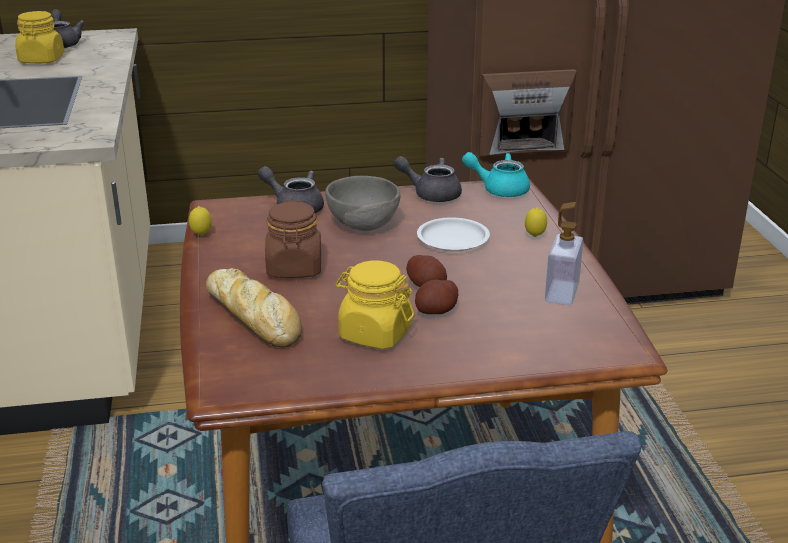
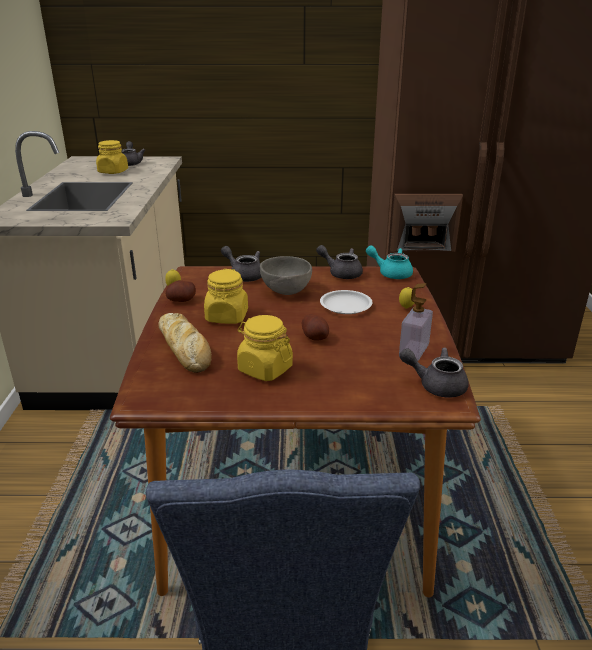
camera: 10 degrees right, 0 degrees up
brown jar [265,201,321,278] -> yellow jar [204,269,248,324]
potato [415,279,458,314] -> potato moved to [166,280,196,302]
none -> grey teapot [399,347,469,398]

